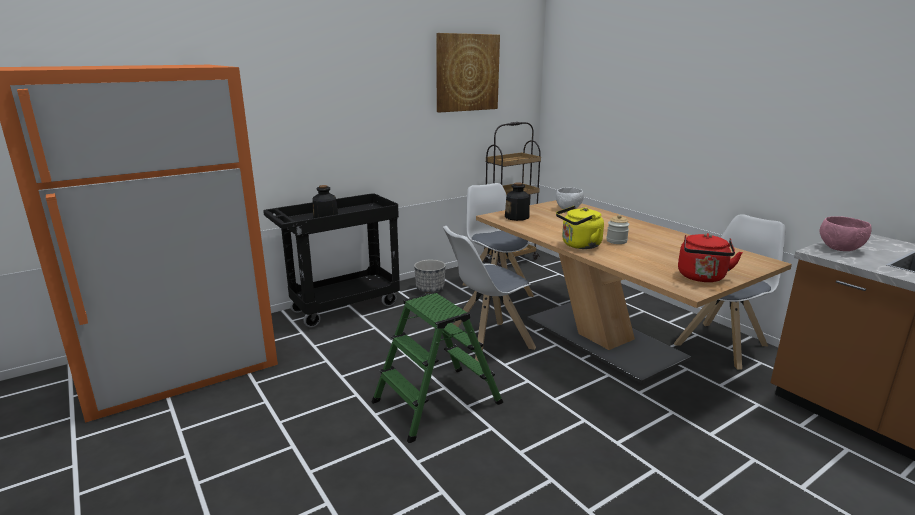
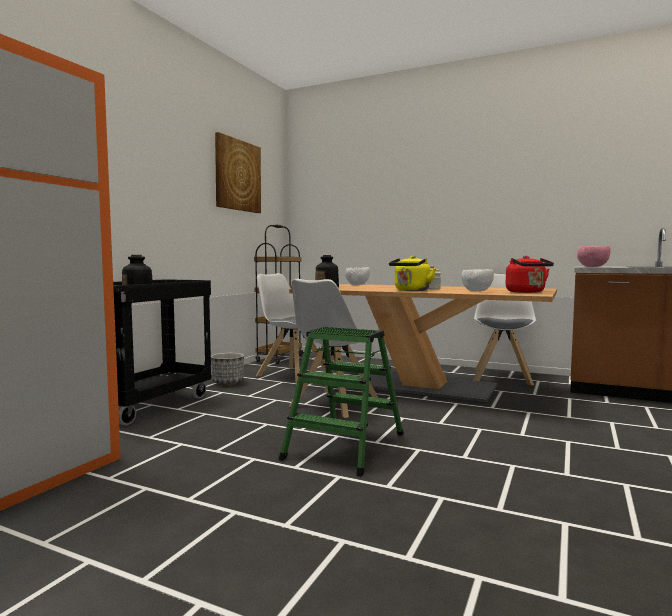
camera: 30 degrees left, 15 degrees down
none -> white bowl [462,269,494,291]

